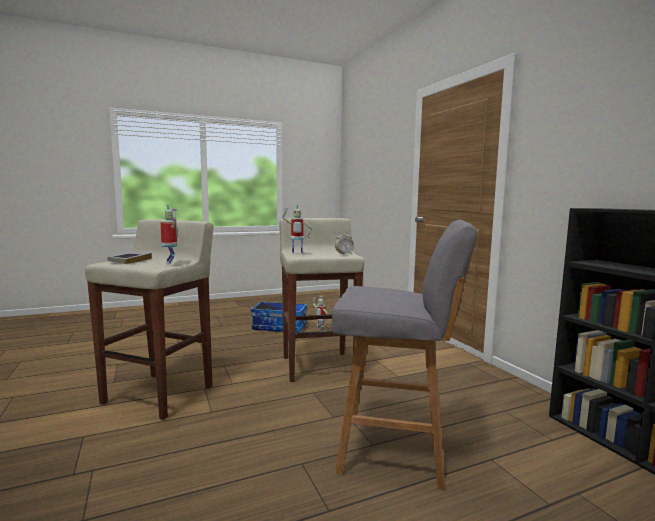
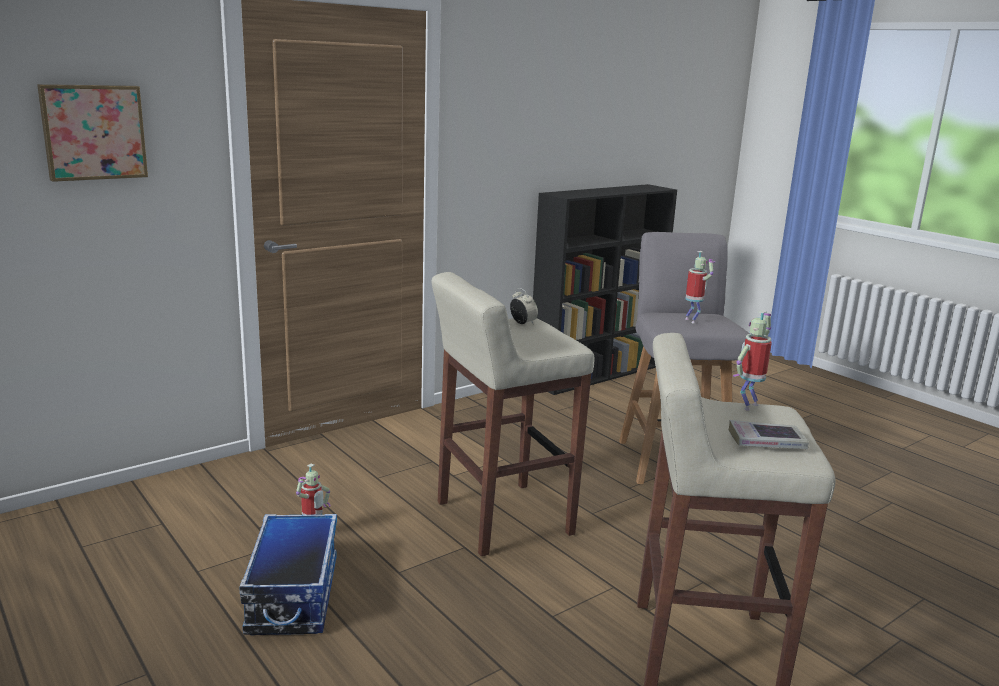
camera: 105 degrees left, 10 degrees up
toy robot [282,205,312,255] -> toy robot moved to [685,251,716,324]
none -> picture [37,84,148,182]

